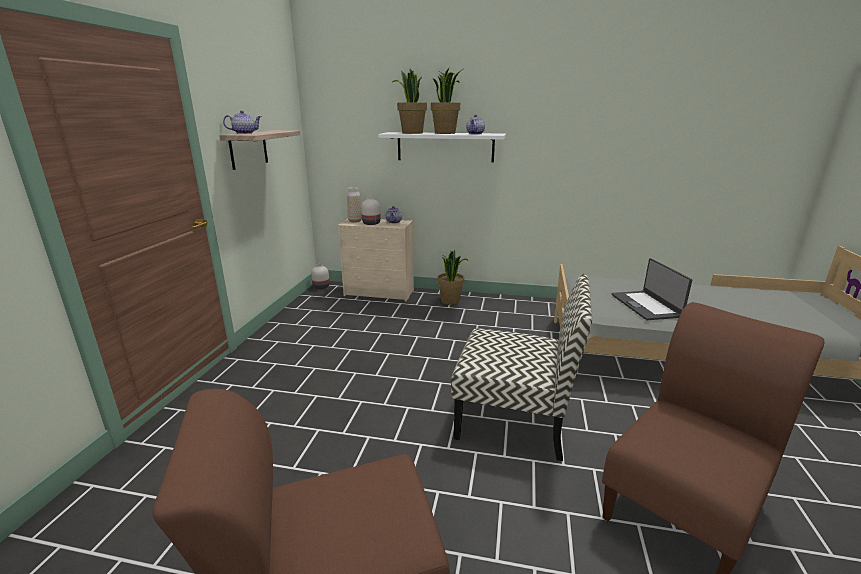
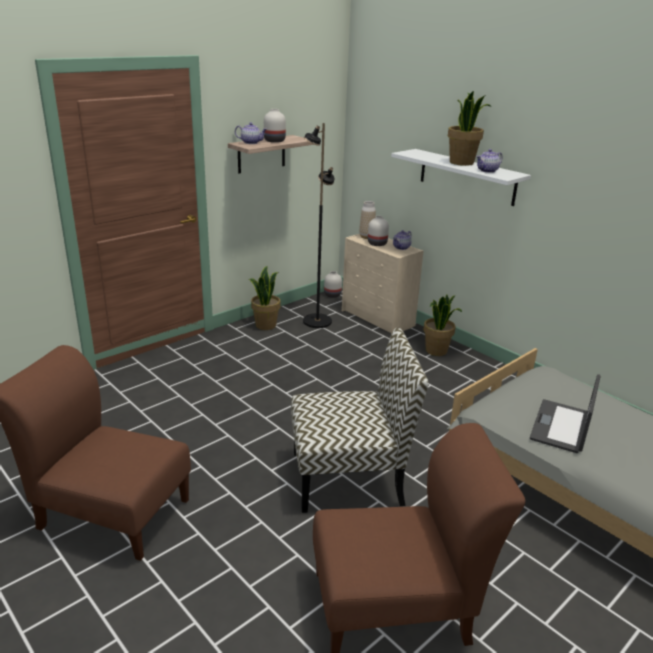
camera: 35 degrees right, 5 degrees up
potted plant [393,69,427,134] -> potted plant moved to [249,266,280,330]
chair [451,274,592,461] -> chair turned 60 degrees counterclockwise [291,328,428,513]
none -> white vase [264,109,286,143]
none -> black floor lamp [303,123,335,328]

